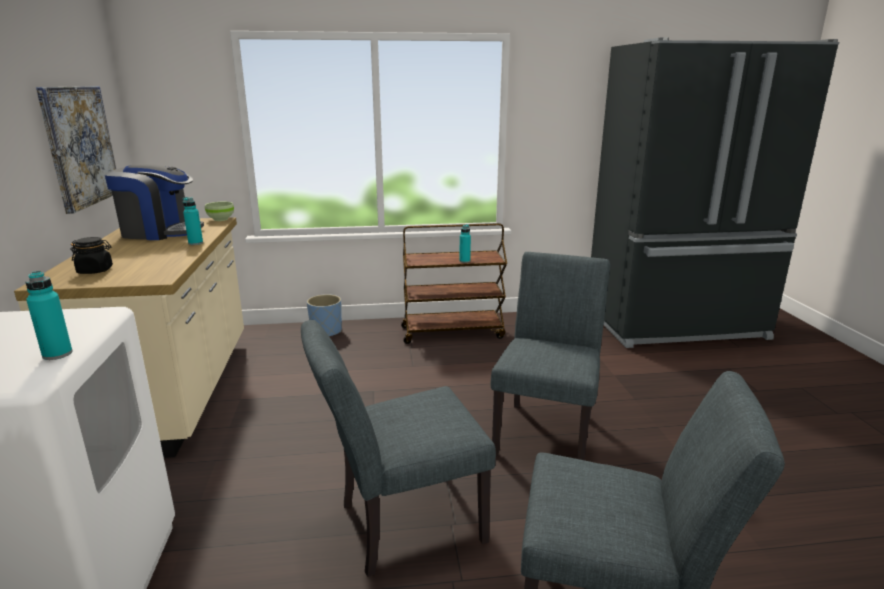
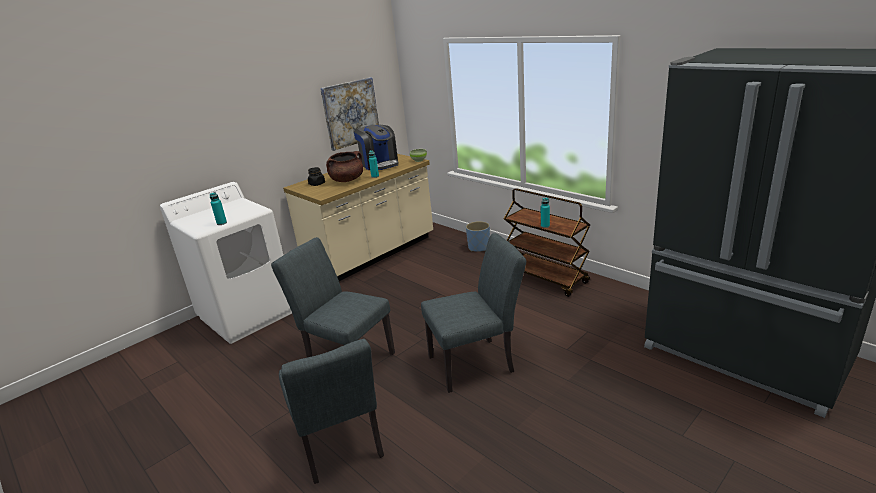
camera: 55 degrees right, 5 degrees up
none -> brown cooking pot [326,151,363,182]

